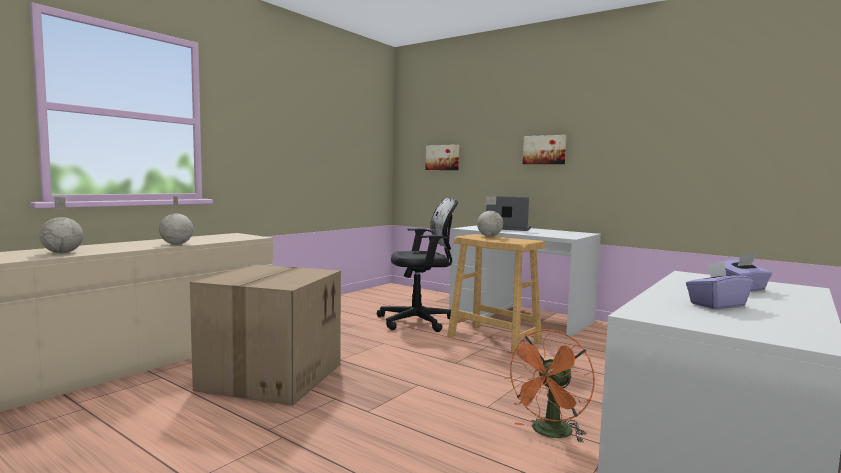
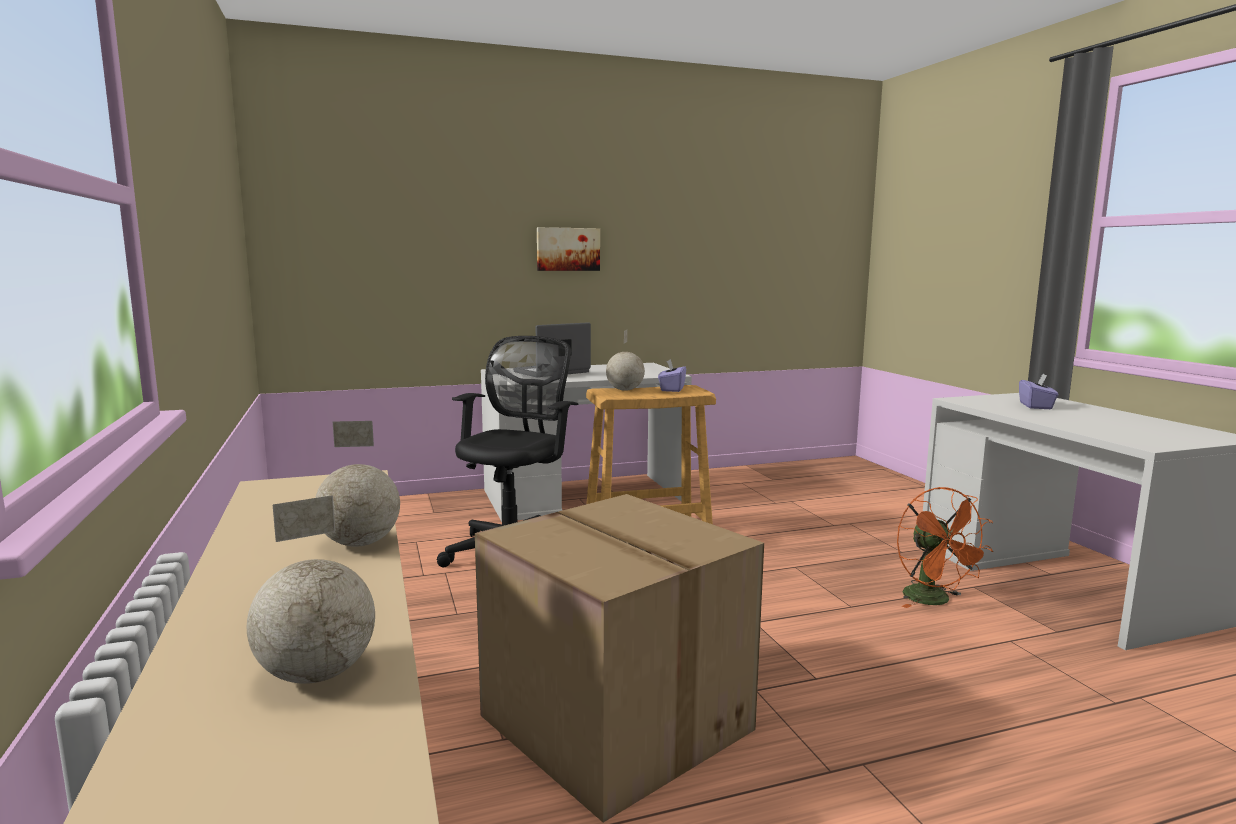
camera: 55 degrees left, 5 degrees up
picture [425,145,459,170] -> none
purple tissue box [686,262,753,309] -> purple tissue box moved to [658,359,686,392]

